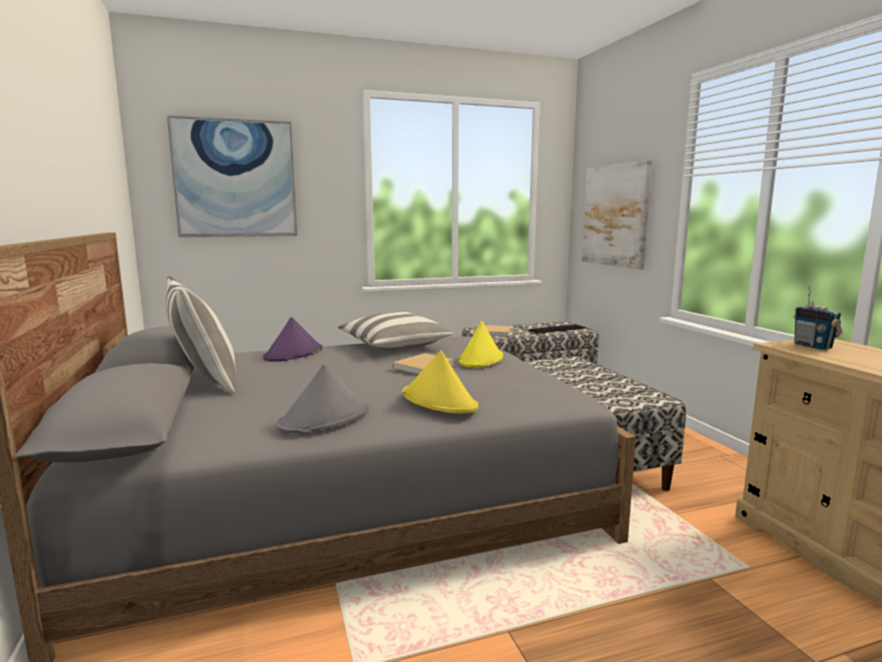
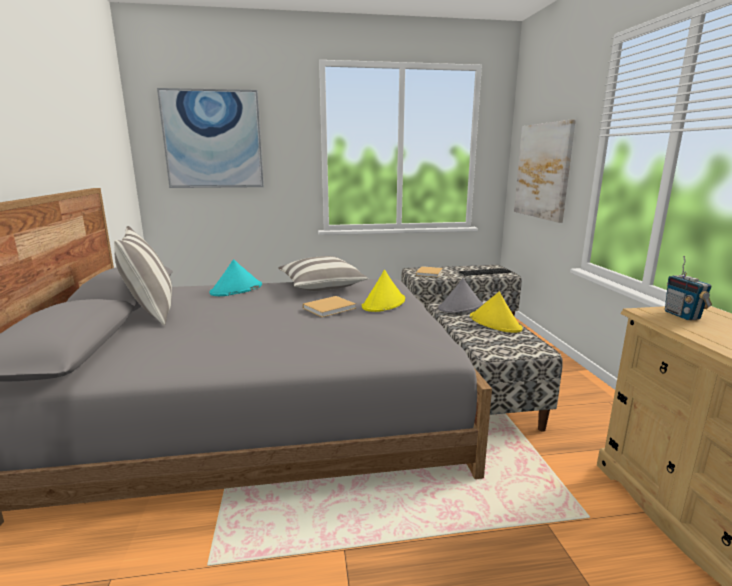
camera: 10 degrees right, 5 degrees up
purple hat [263,317,323,362] -> turquoise hat [209,260,262,296]
grey hat [276,365,369,433] -> grey hat moved to [438,278,483,313]
yellow hat [402,350,478,414] -> yellow hat moved to [470,292,523,333]

